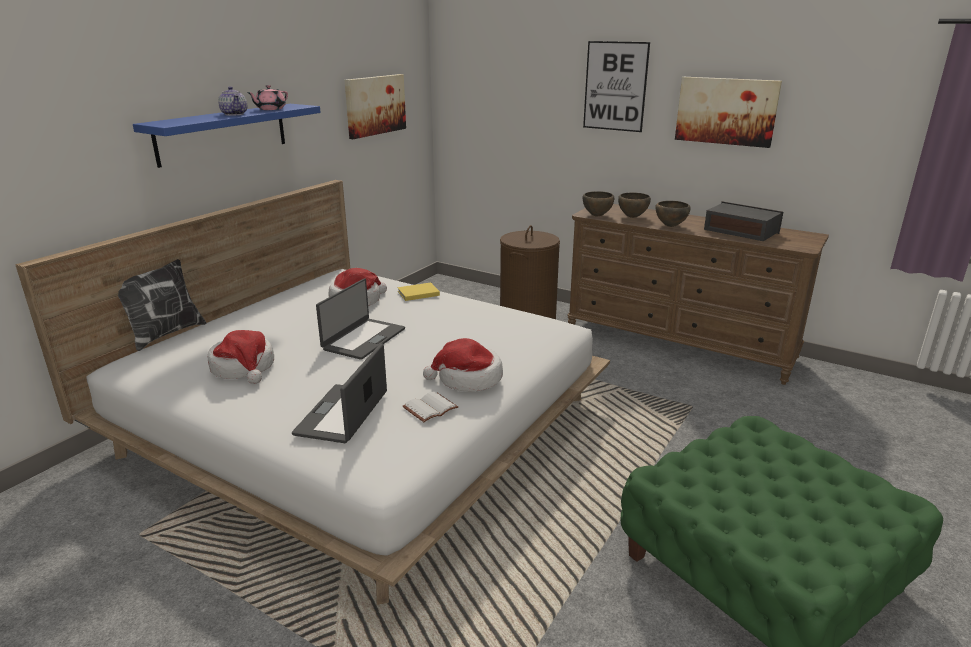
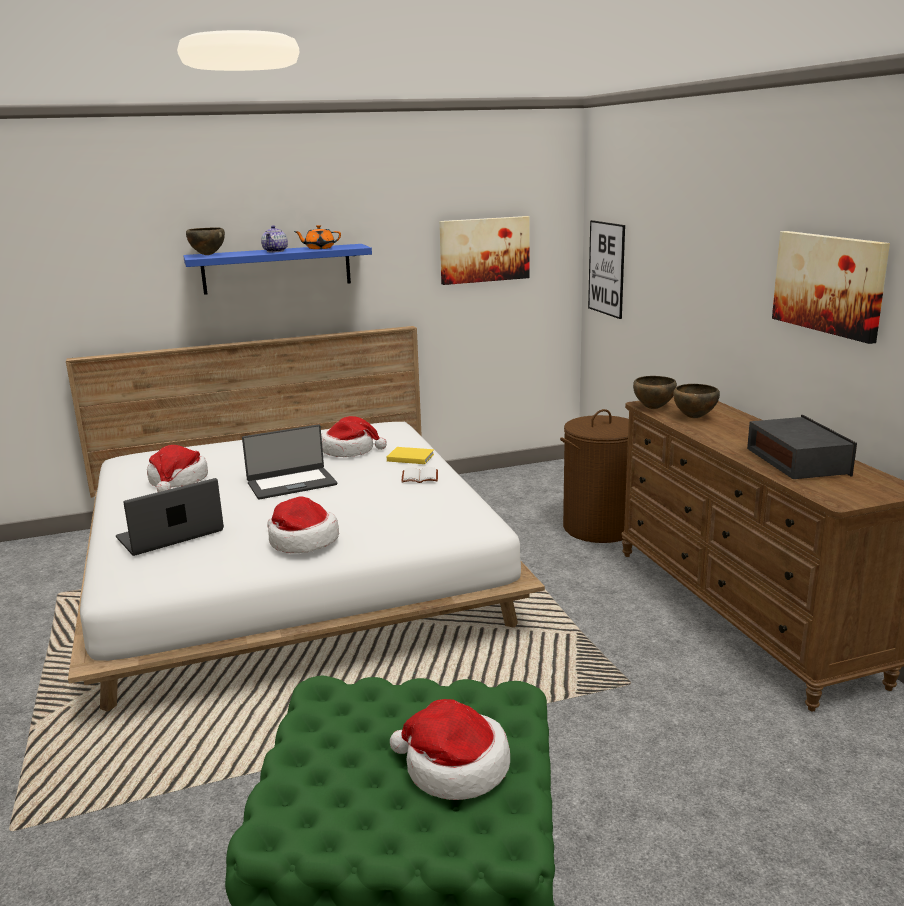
camera: 40 degrees right, 5 degrees down
pillow [118,259,207,351] -> none
pink teapot [247,85,288,110] -> orange teapot [294,225,341,249]
white book [402,391,458,422] -> white book moved to [401,467,438,483]
picture [583,41,650,132] -> picture moved to [588,220,625,319]
brown bowl [656,201,691,227] -> brown bowl moved to [186,228,225,255]
none -> hat [390,699,510,800]

